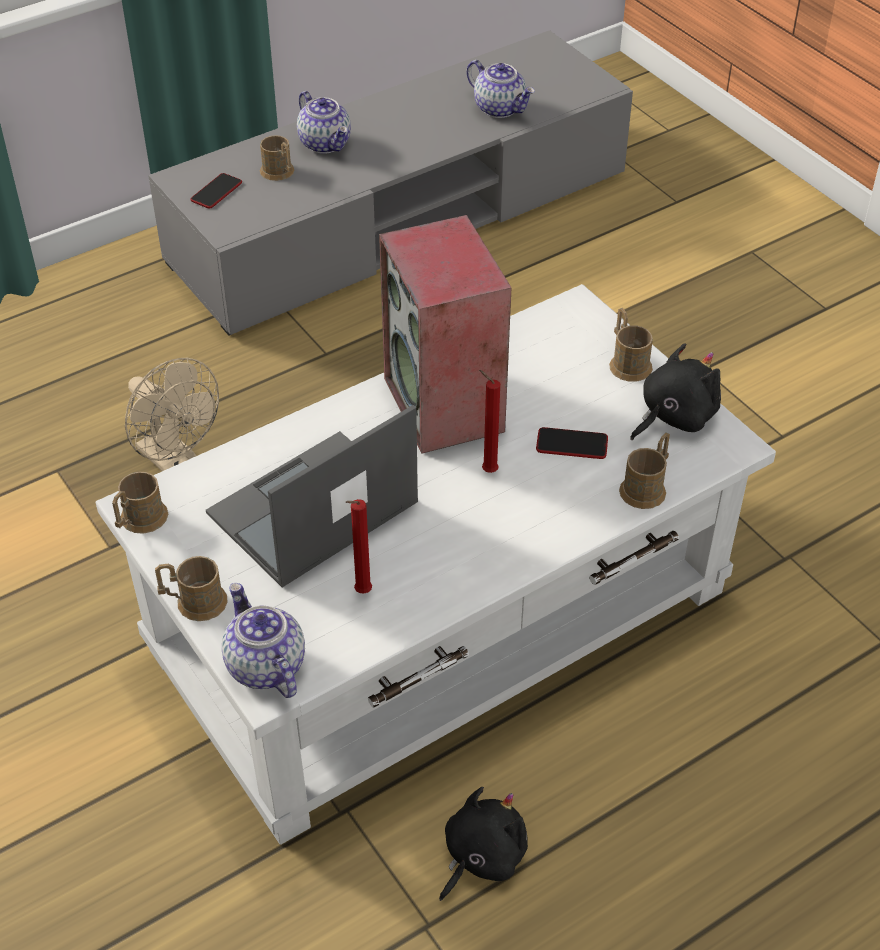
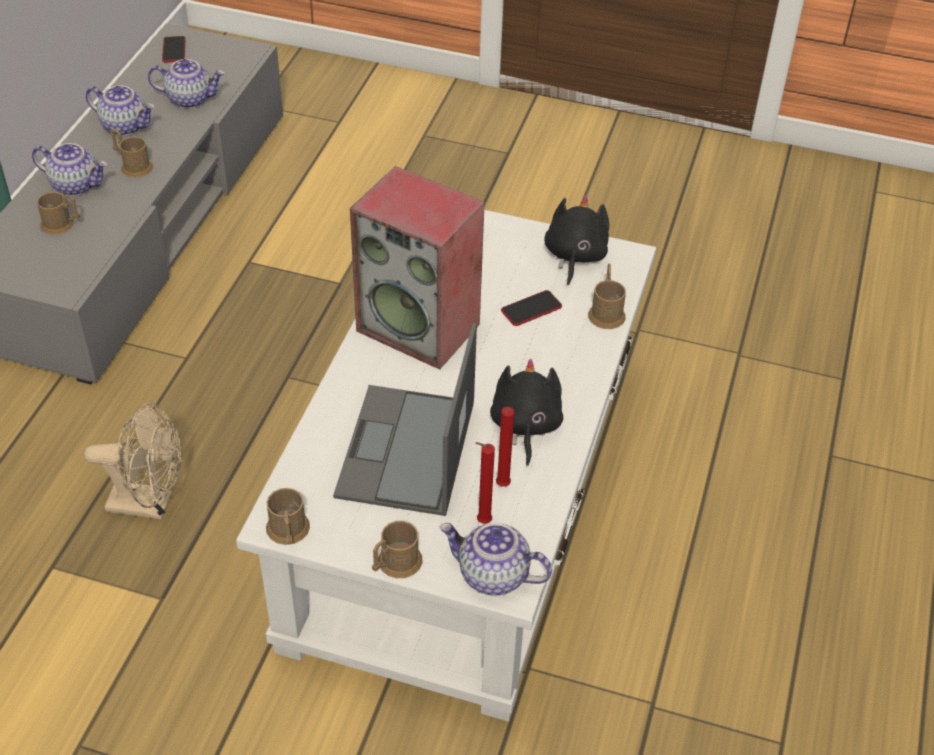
camera: 40 degrees left, 0 degrees up
phone [190,173,242,209] -> phone moved to [162,36,186,62]
black plush toy [439,787,528,901] -> black plush toy moved to [490,359,563,466]
red candle [479,370,500,473] -> red candle moved to [475,442,495,524]
brown mug [609,308,653,382] -> brown mug moved to [111,129,153,178]
none -> teapot [86,85,155,136]

